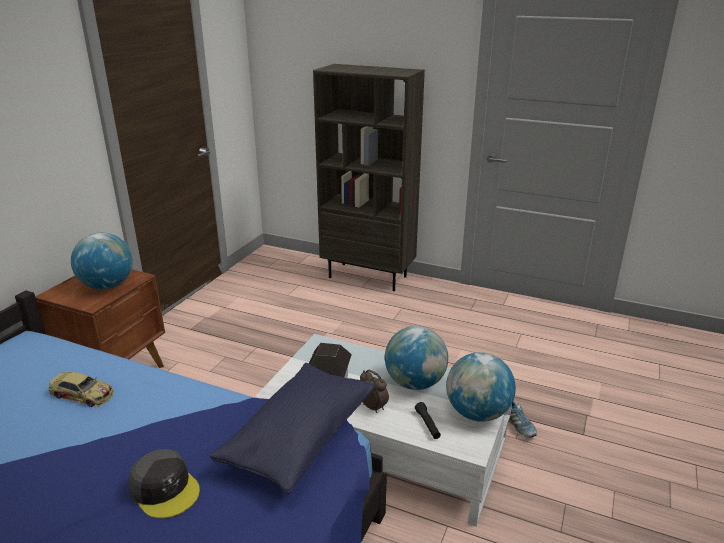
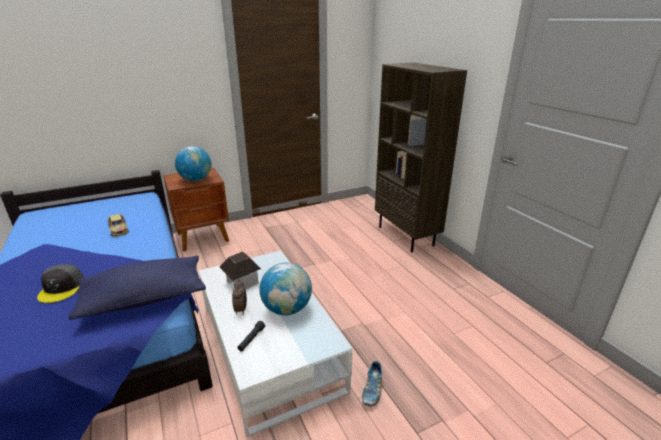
camera: 40 degrees right, 0 degrees up
globe [446,352,516,422] -> none

